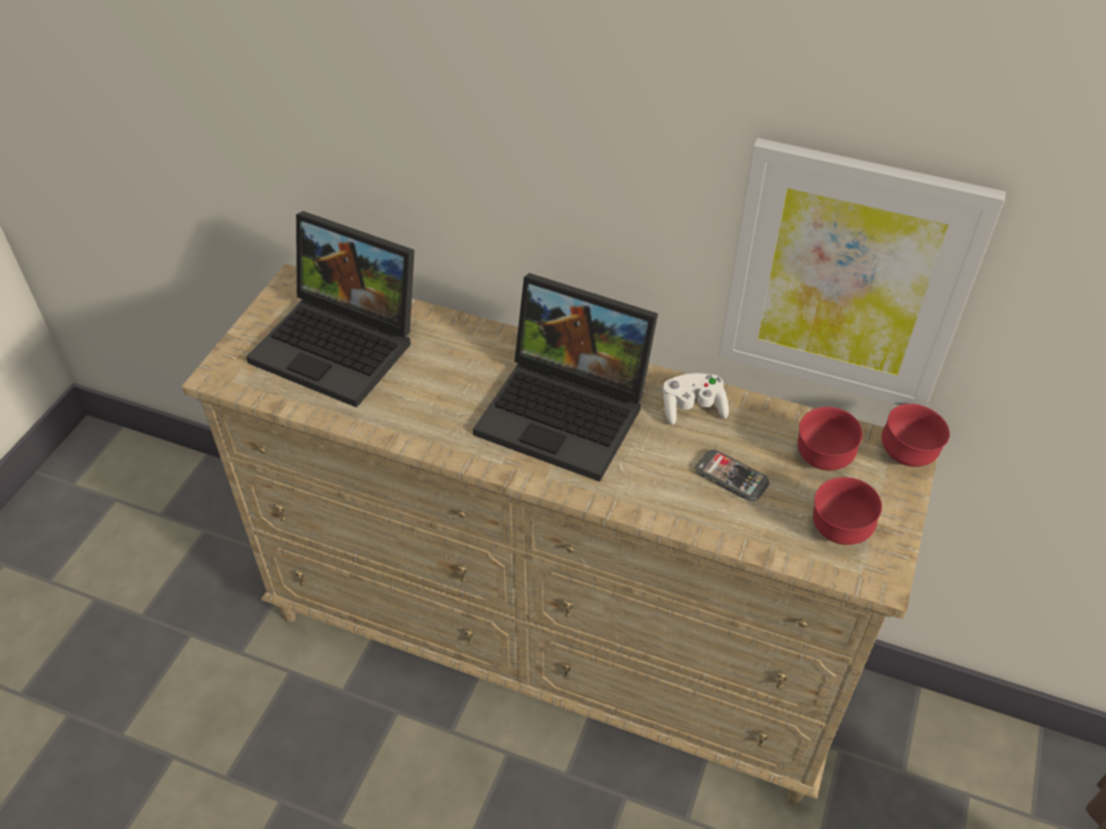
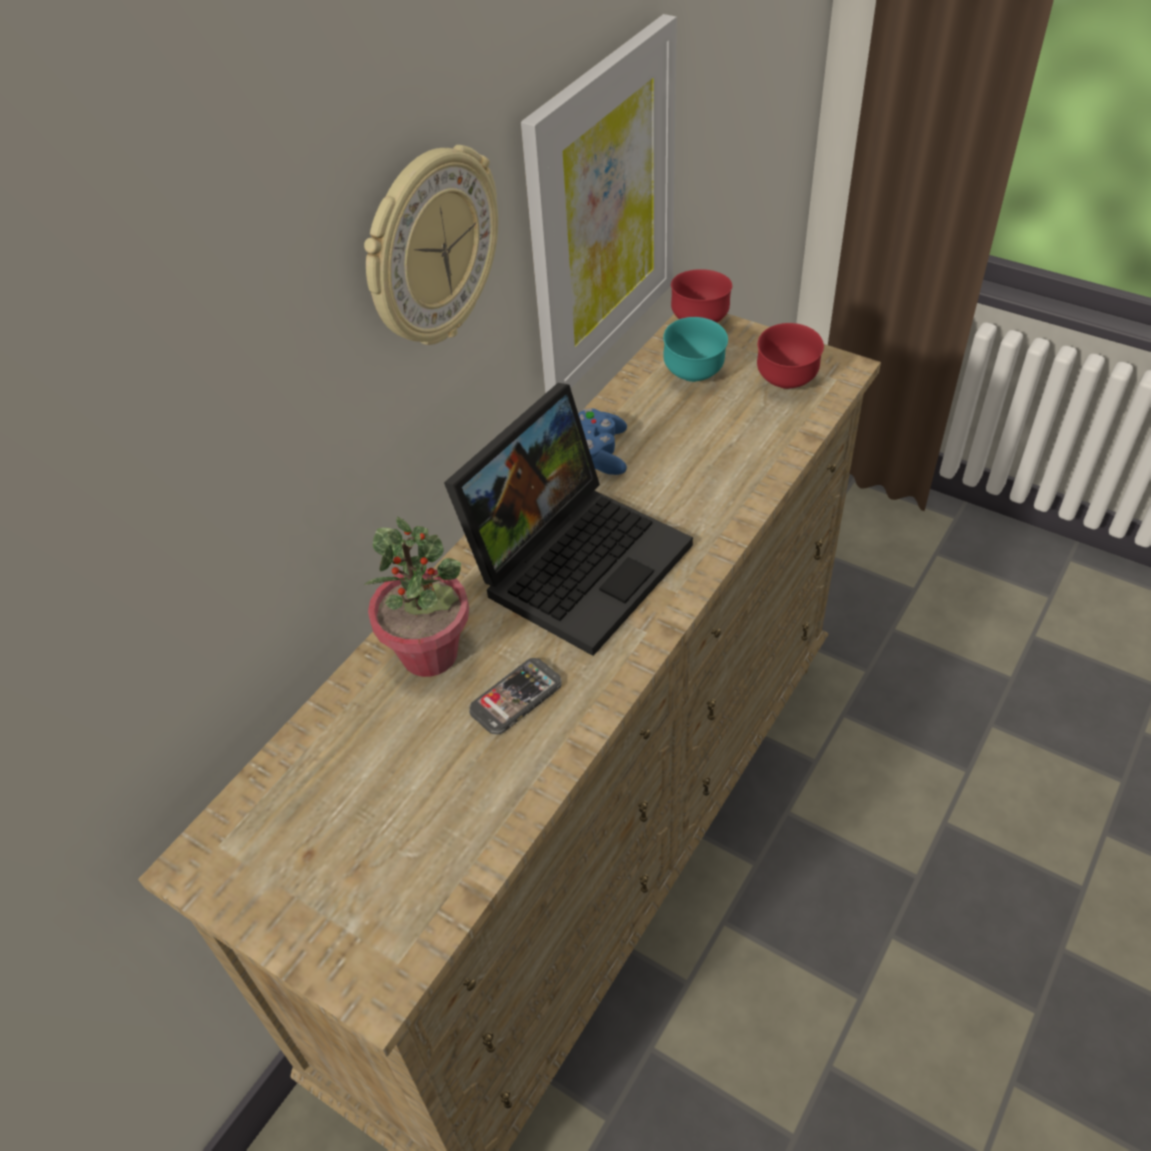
camera: 75 degrees left, 0 degrees up
laptop [246,211,414,408] -> none
white game controller [663,373,729,425] -> blue game controller [578,408,627,475]
phone [695,449,769,502] -> phone moved to [469,658,562,734]
red bowl [797,407,863,470] -> turquoise bowl [663,317,728,382]
none -> wall clock [364,145,498,345]
none -> potted plant [364,517,469,677]

